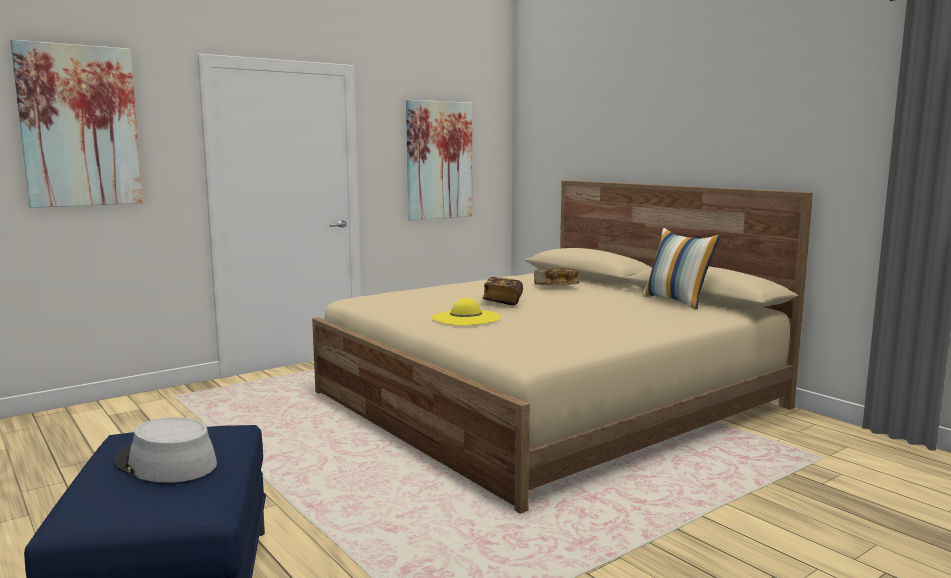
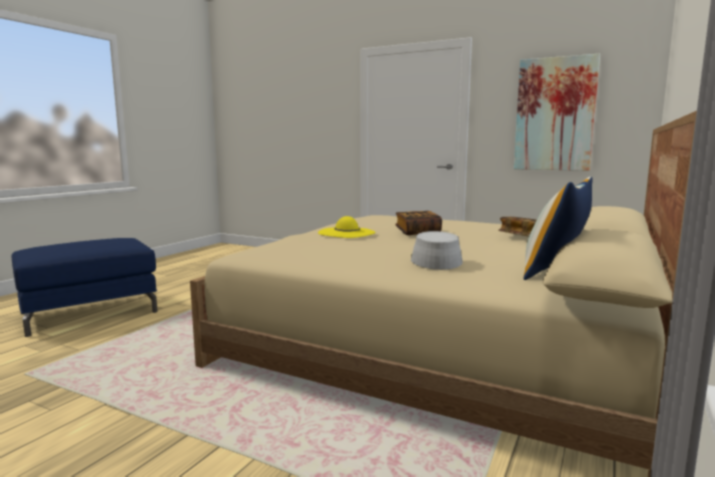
camera: 65 degrees right, 0 degrees up
picture [10,40,143,208] -> none
grey hat [114,417,217,483] -> grey hat moved to [411,231,463,270]

